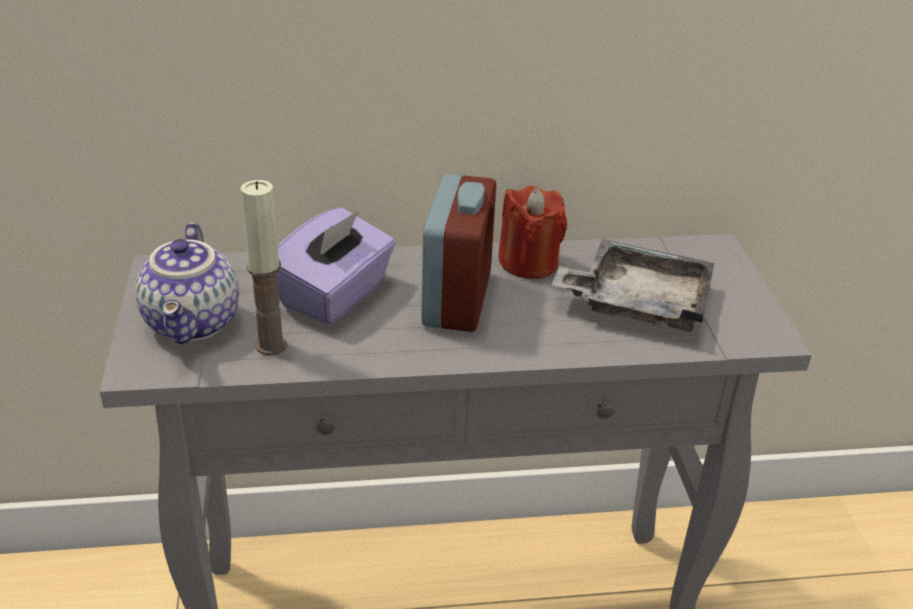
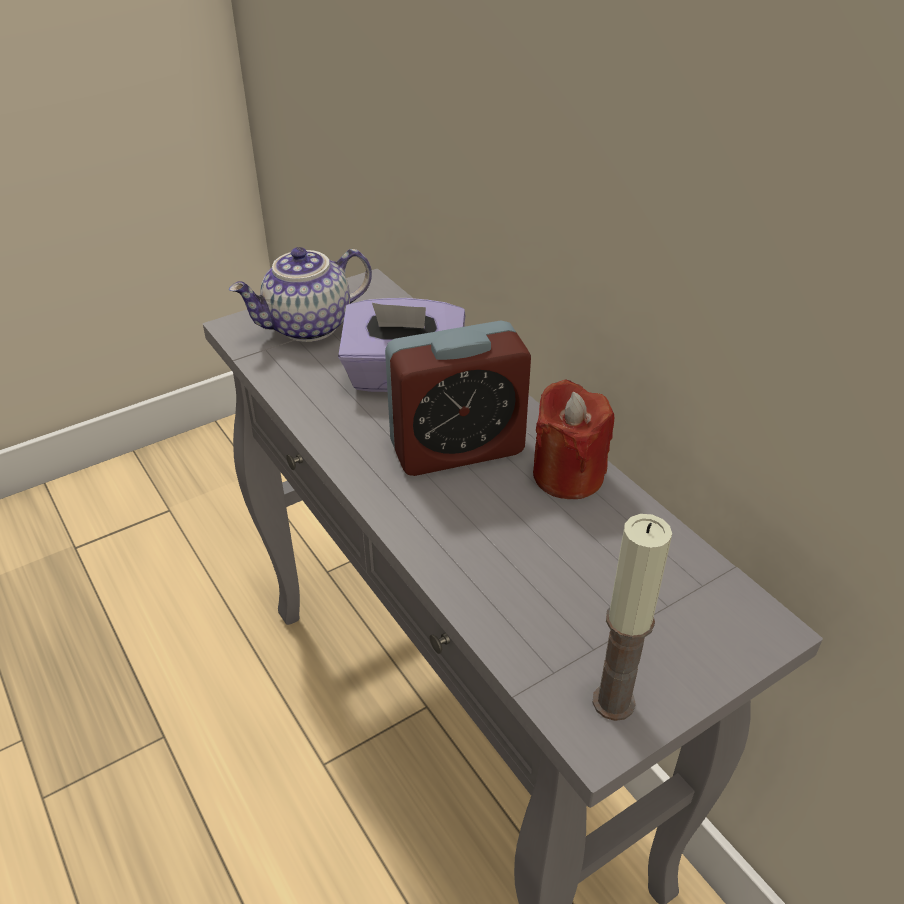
camera: 65 degrees right, 5 degrees up
candle [240,180,287,355] -> candle moved to [592,514,672,721]
grey tray [551,239,714,332] -> none

